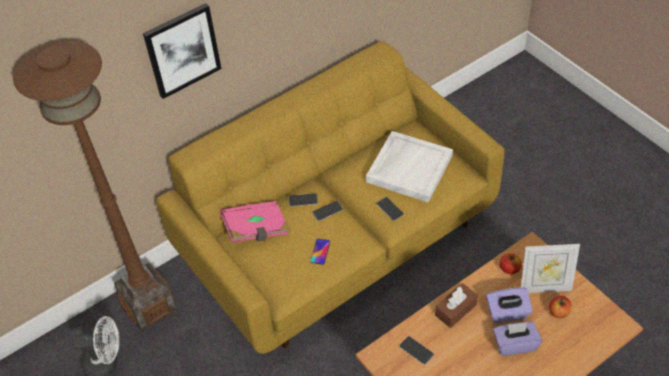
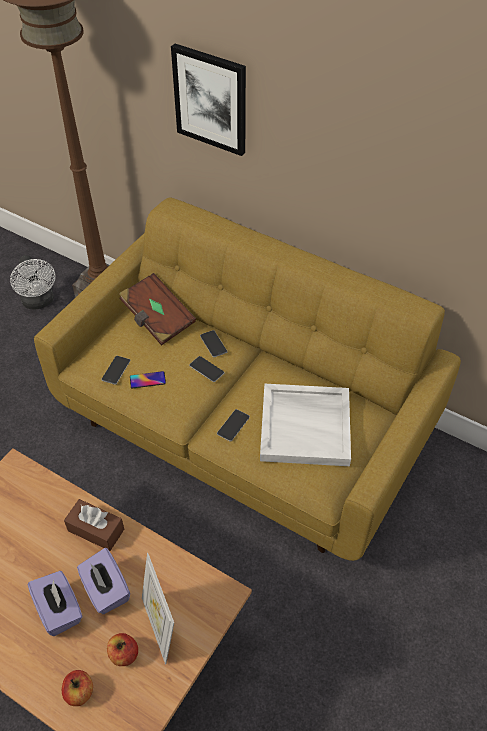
camera: 65 degrees right, 0 degrees up
pink book [220,201,290,243] -> brown book [119,273,196,346]
phone [399,336,434,365] -> phone moved to [101,356,131,385]
apple [500,253,522,274] -> apple moved to [62,670,93,706]

